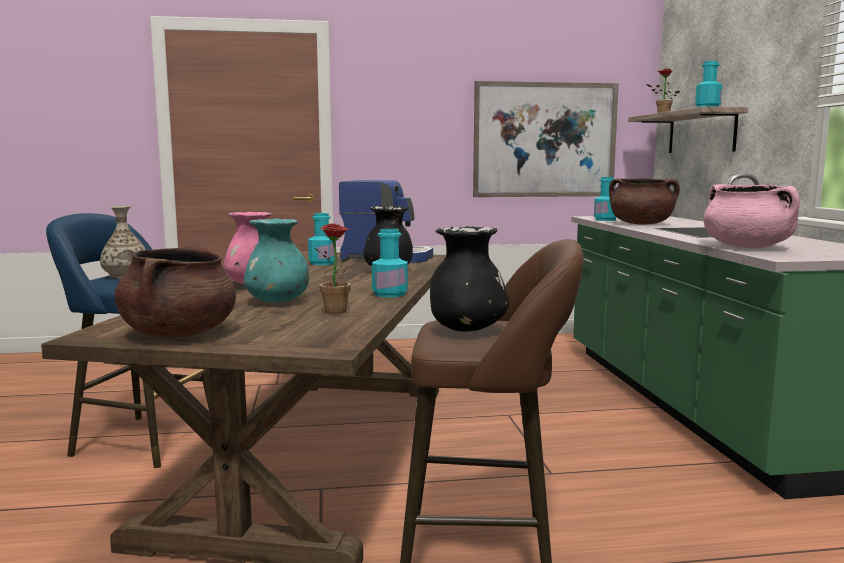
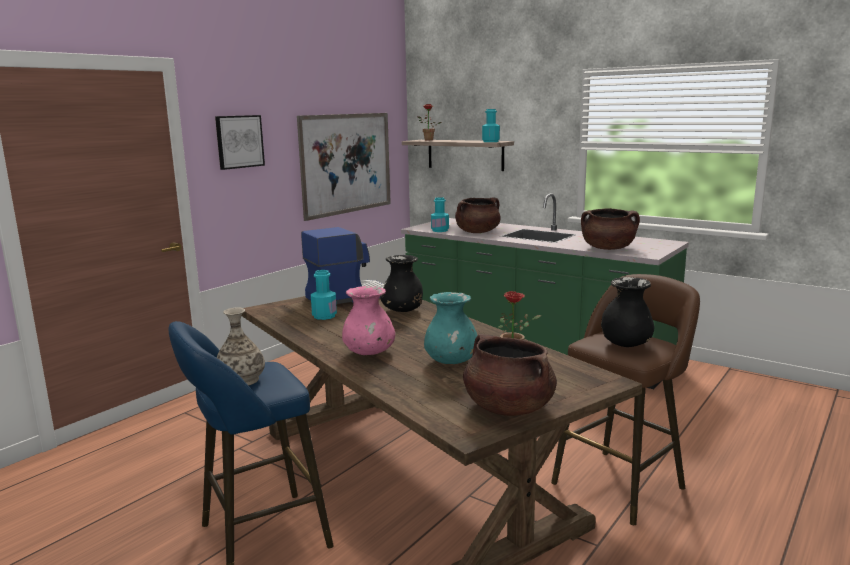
camera: 45 degrees left, 5 degrees up
turquoise bottle [372,229,408,297] -> none
pink cooking pot [703,184,800,248] -> brown cooking pot [581,208,640,250]
none -> picture [215,115,265,170]

